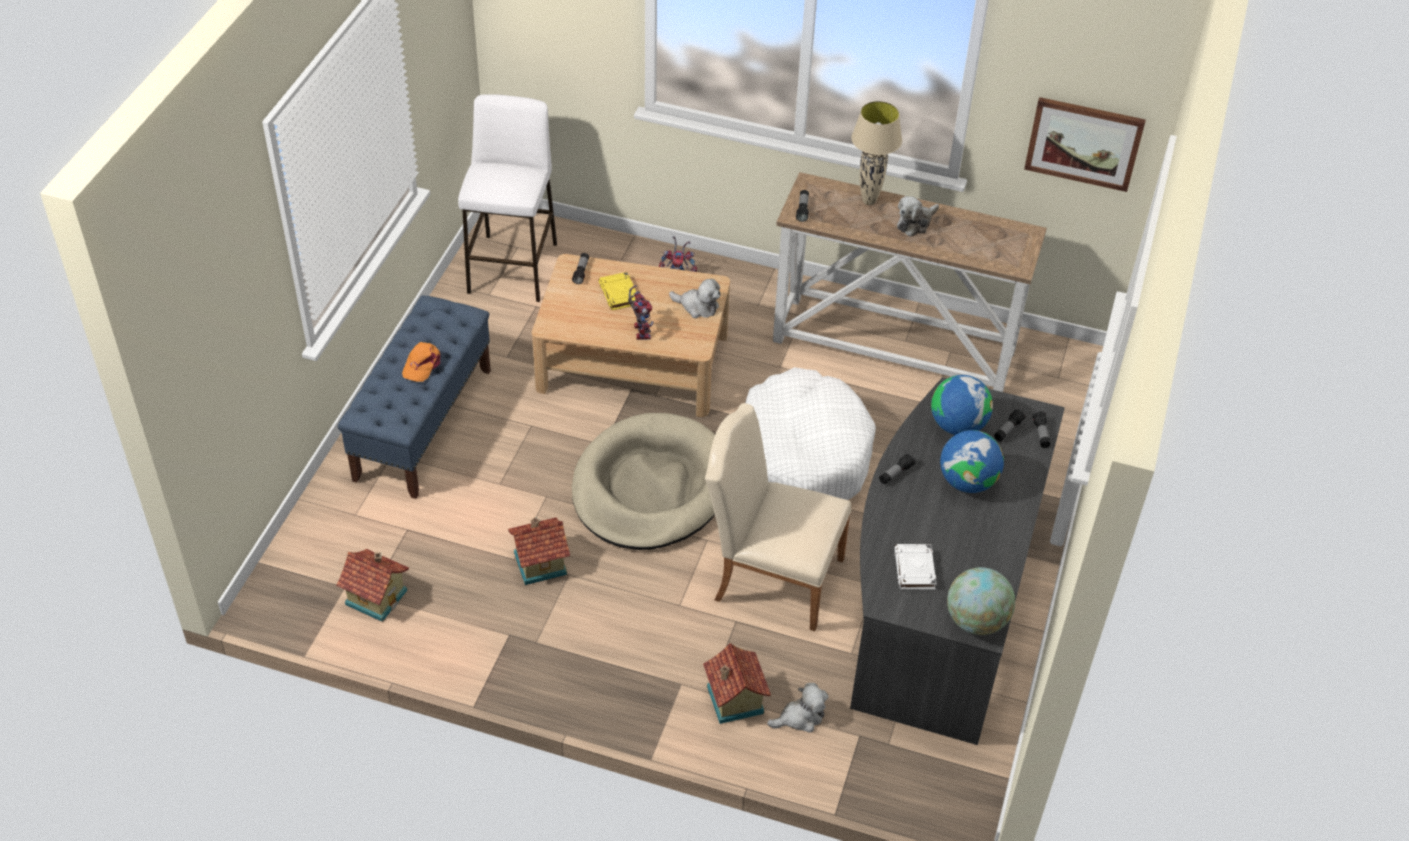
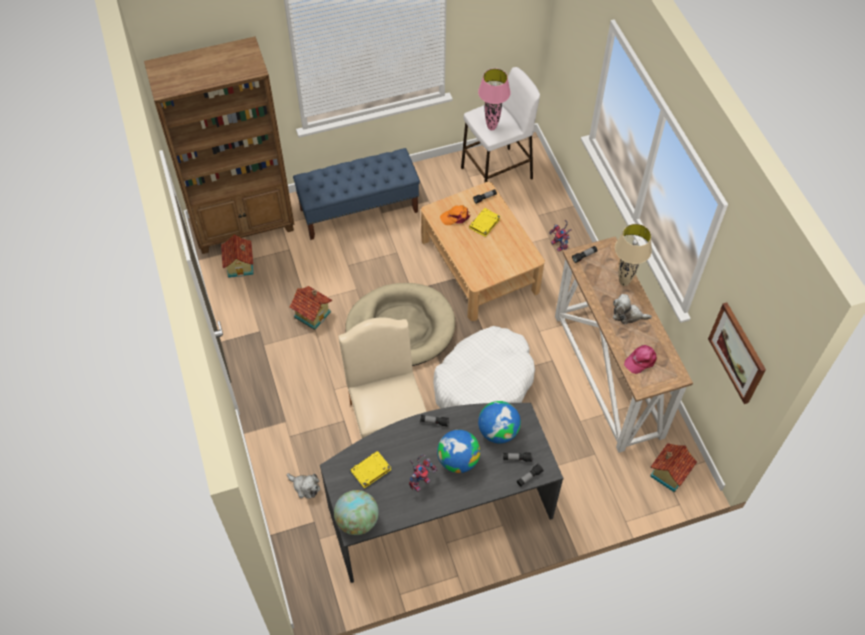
camera: 55 degrees right, 10 degrees up
orange cap [402,342,441,382] -> orange cap moved to [440,205,470,225]
toy robot [628,285,654,340] -> toy robot moved to [409,454,437,492]
plush toy [669,279,720,318] -> none
toy house [703,643,771,724] -> toy house moved to [650,443,697,493]
white book [894,544,936,590] -> yellow book [350,451,391,488]
none -> brown bookcase [144,36,294,254]
none -> pink table lamp [478,69,510,130]
none -> pink cap [624,345,657,374]

